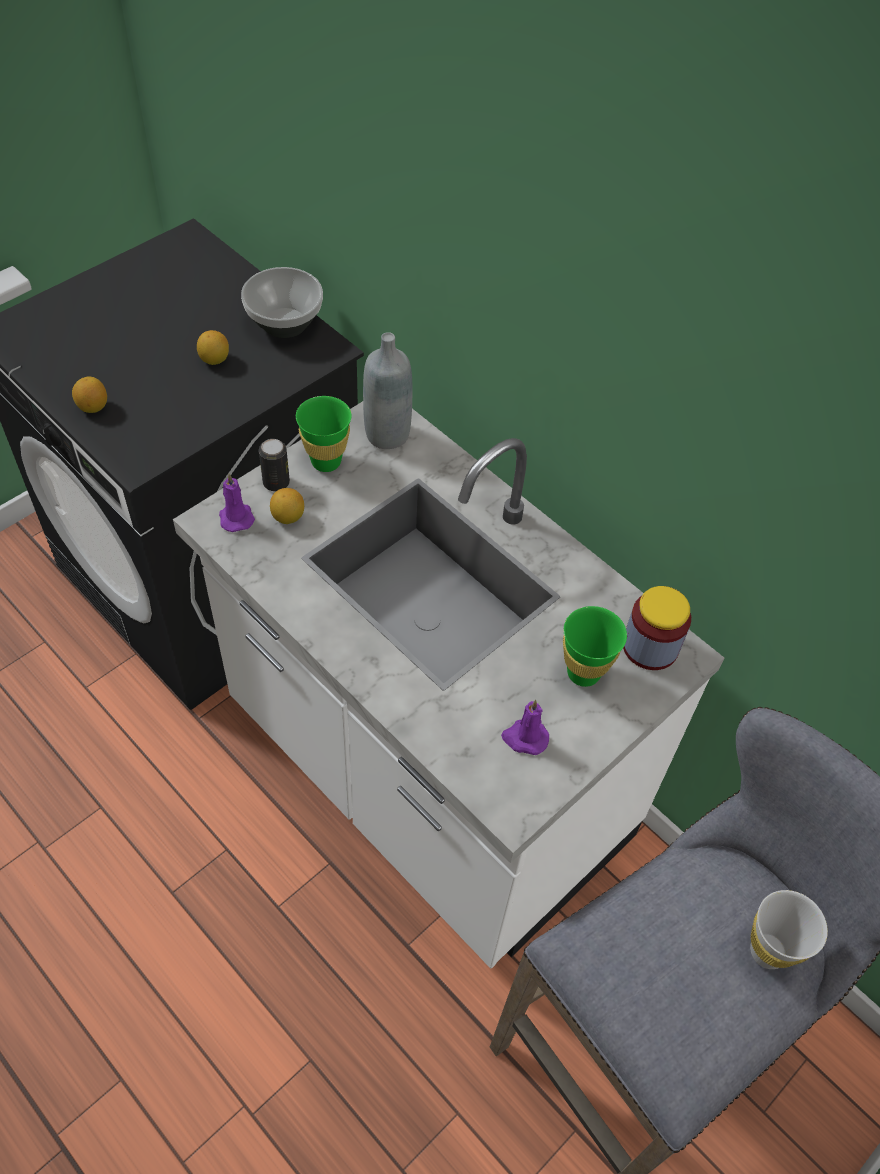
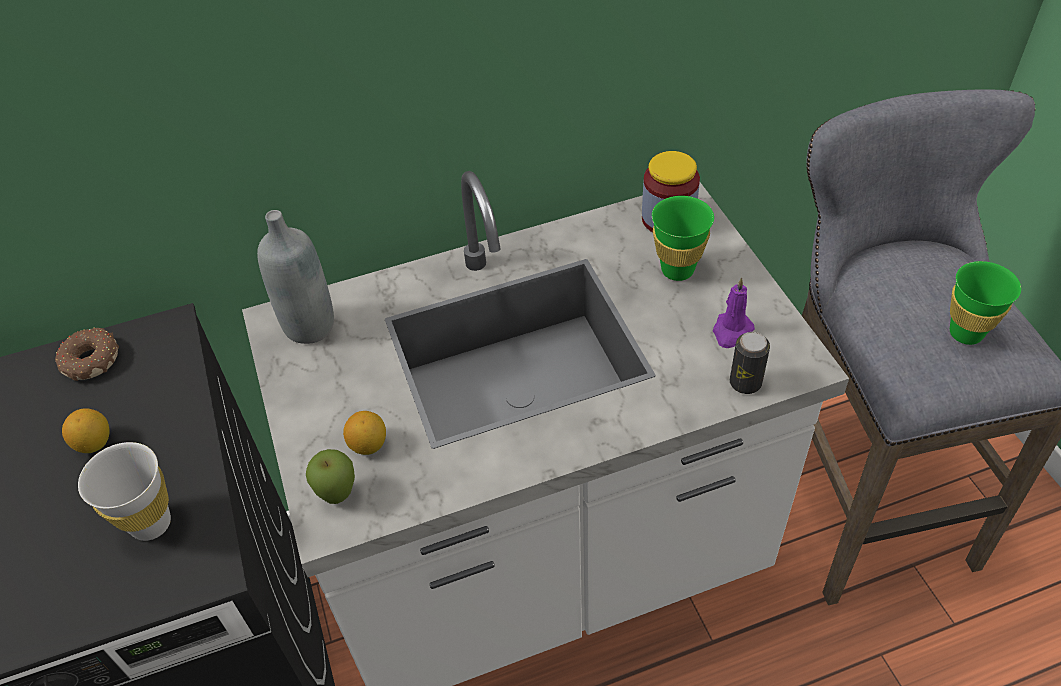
camera: 60 degrees left, 5 degrees down
lemon [72,377,107,413] -> none
purple candle [219,473,255,532] -> apple [306,449,355,504]
bowl [241,267,323,338] -> donut [55,327,119,381]
can [259,439,290,491] -> can moved to [730,332,770,394]
green cup [296,396,352,472] -> green cup moved to [950,261,1021,345]
white cup [750,890,828,969] -> white cup moved to [78,442,171,541]

